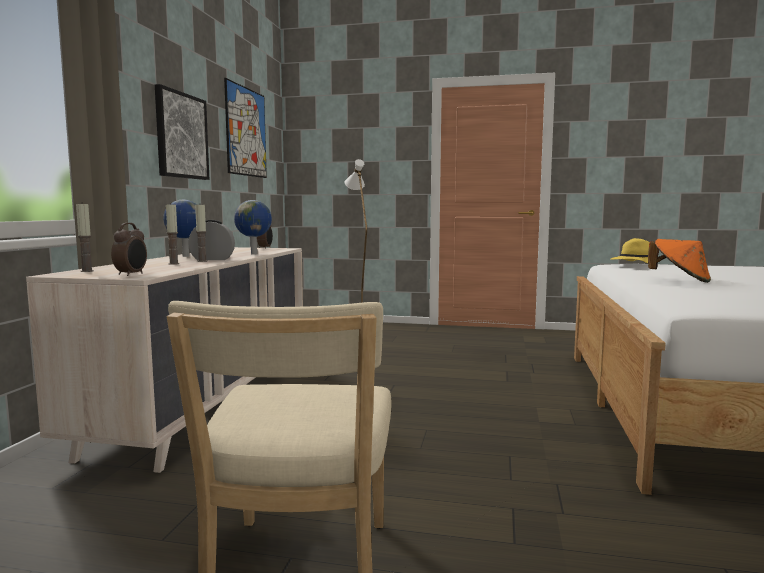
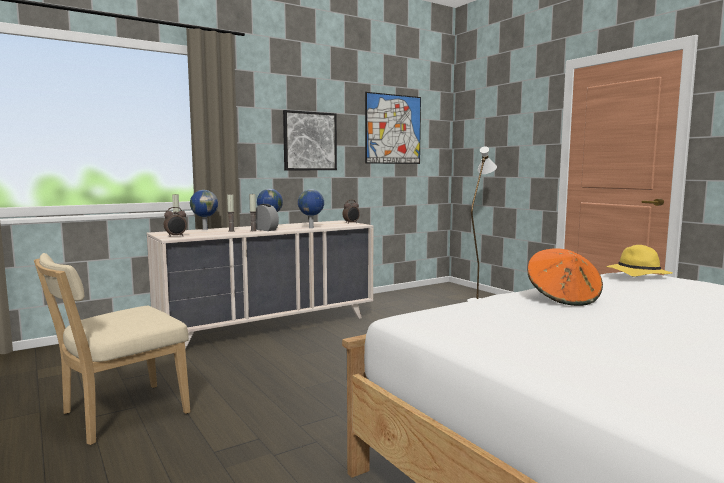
camera: 45 degrees right, 0 degrees up
none -> globe [190,190,218,230]

